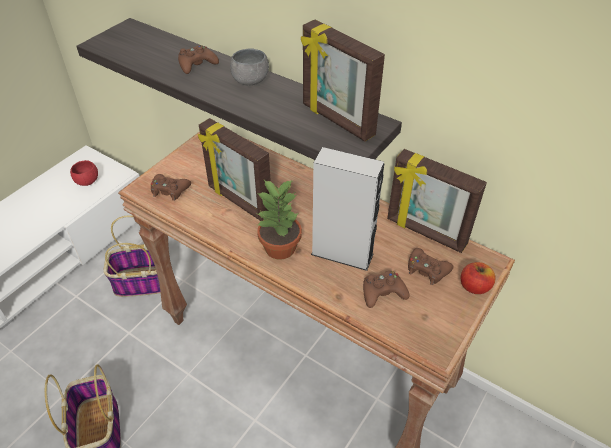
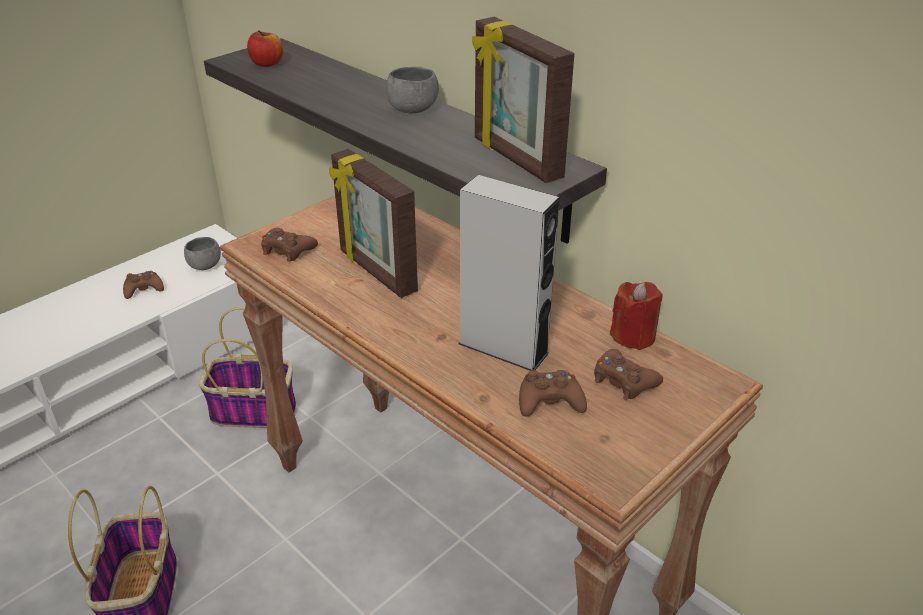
camera: 10 degrees right, 10 degrees down
red bowl [70,160,98,186] -> grey bowl [184,237,221,270]
brown game controller [178,45,219,74] -> brown game controller moved to [123,271,164,299]
potted plant [257,179,302,260] -> none
picture frame [387,149,487,253] -> red candle [610,282,663,350]
apple [461,262,495,294] -> apple moved to [247,30,283,67]

